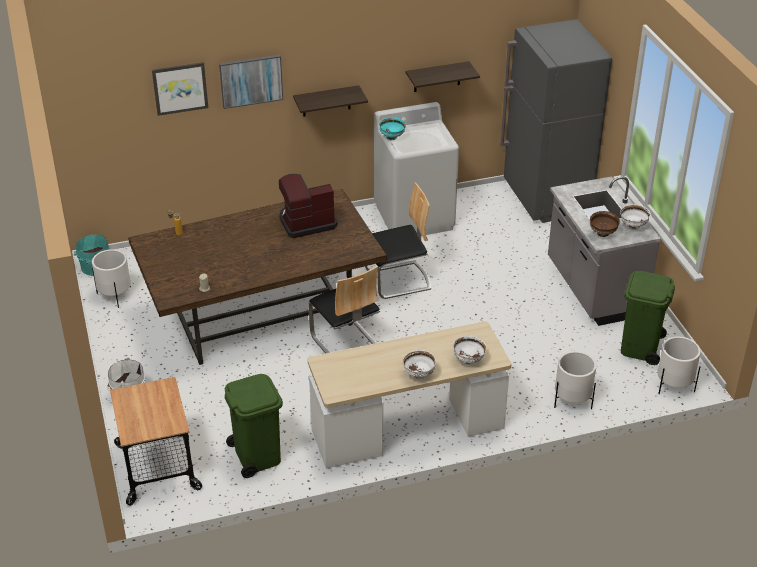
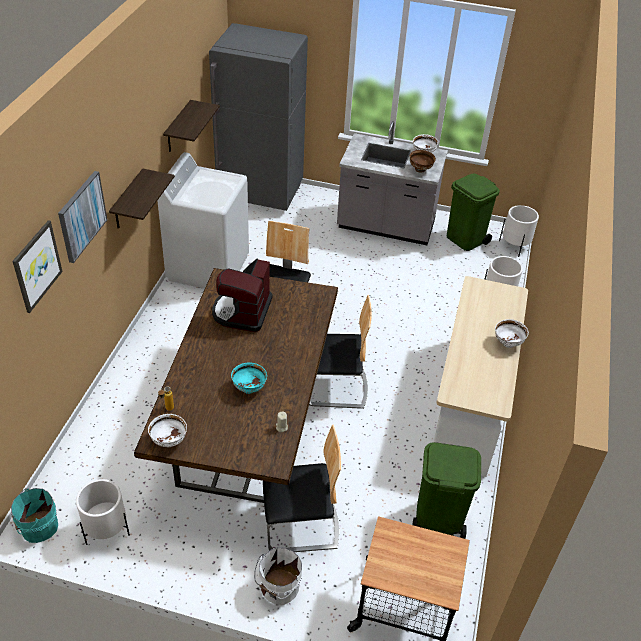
camera: 60 degrees left, 5 degrees up
turquoise bowl [379,117,406,140] -> turquoise bowl moved to [231,362,267,394]
white bowl [453,336,486,365] -> white bowl moved to [148,414,187,447]
none -> chair [263,425,341,552]

